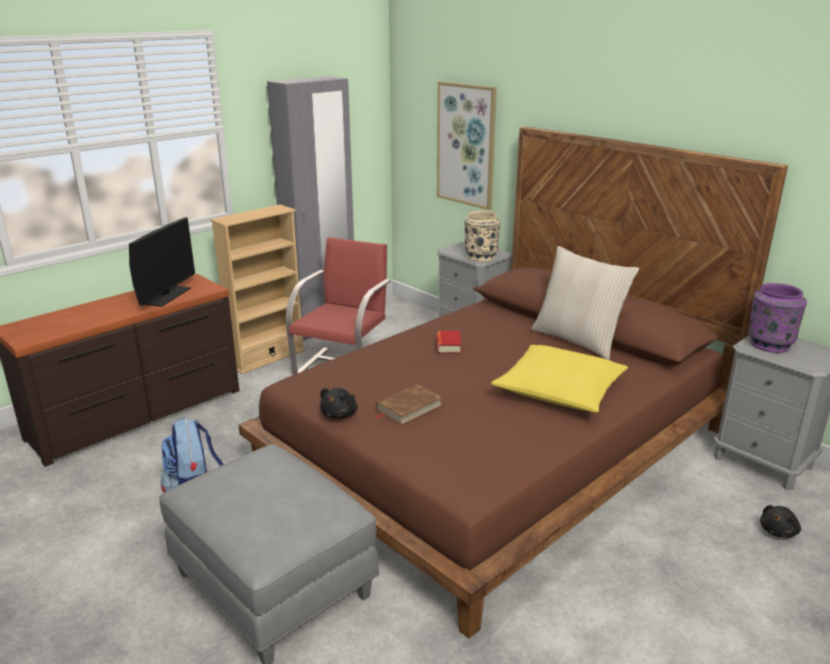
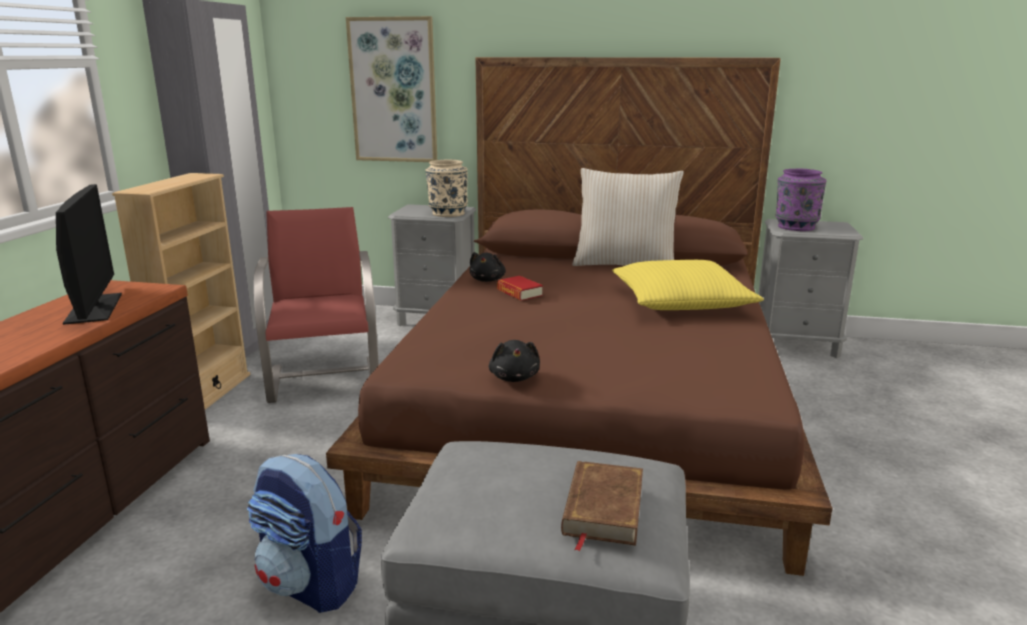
camera: 35 degrees left, 5 degrees down
brown book [374,384,443,426] -> brown book moved to [561,461,643,552]
black plush toy [760,505,801,538] -> black plush toy moved to [470,252,506,282]

